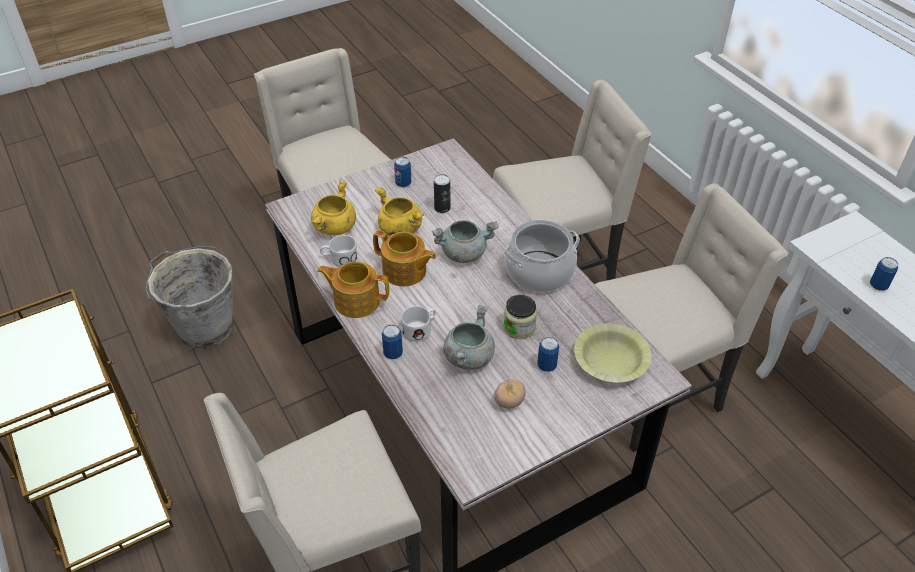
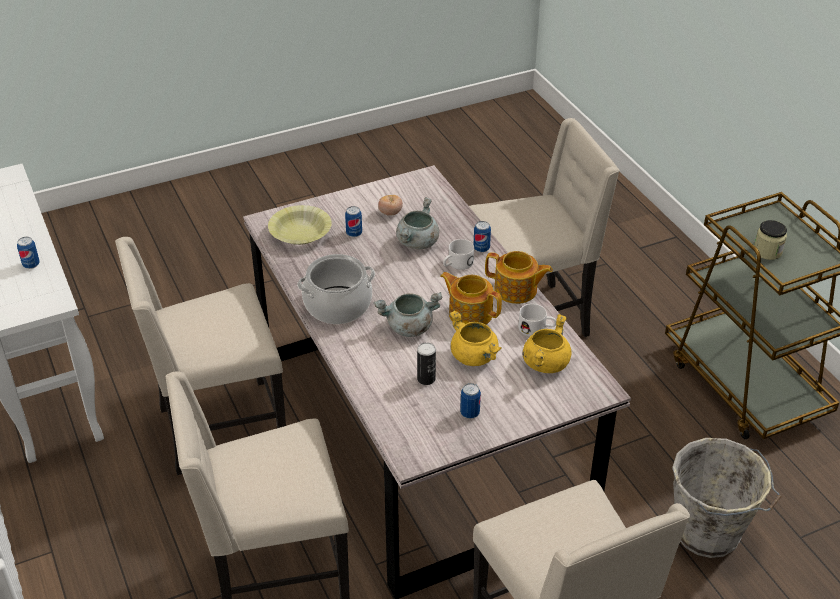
camera: 175 degrees left, 5 degrees down
jar [504,295,537,339] -> jar moved to [754,220,787,260]

